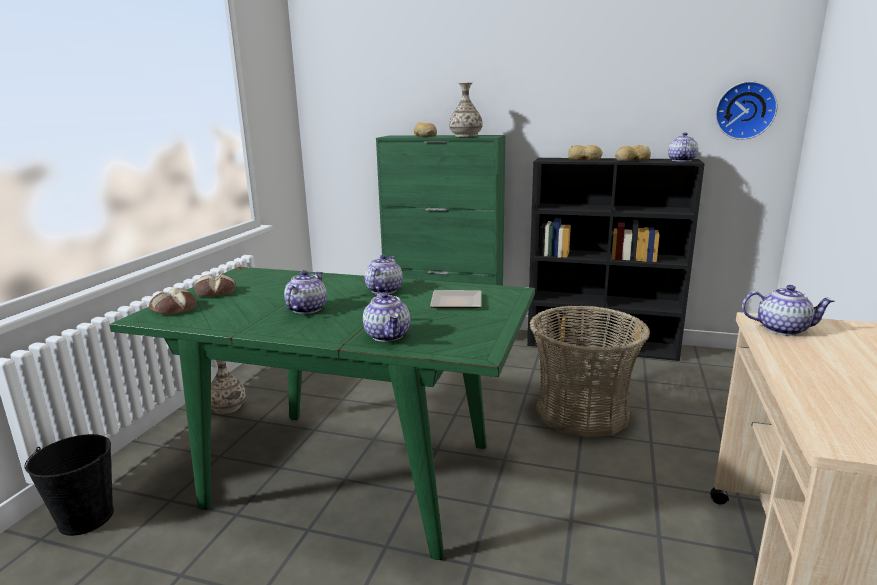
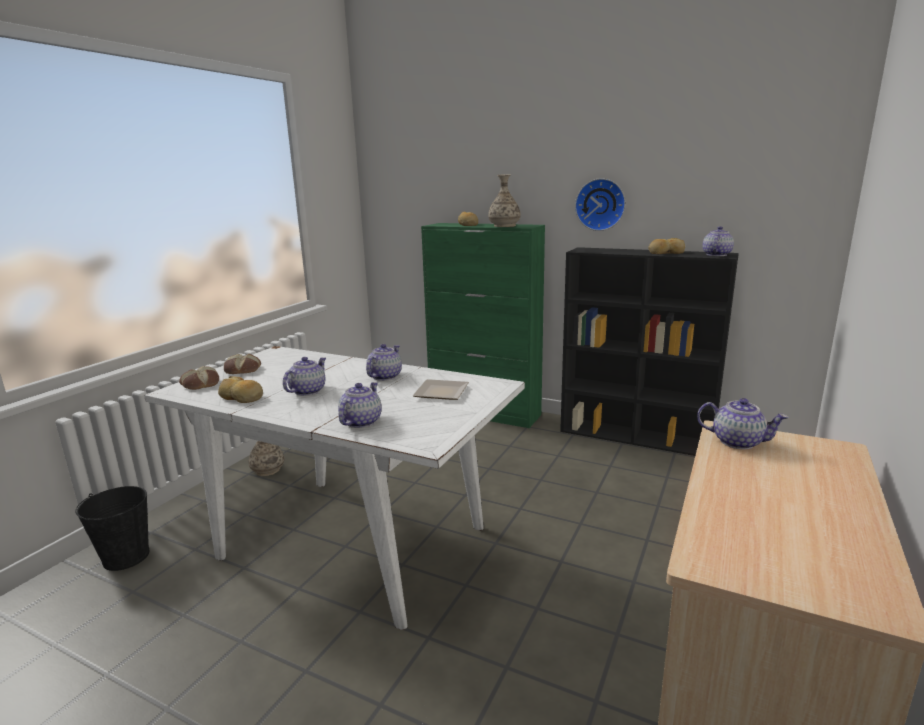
camera: 10 degrees right, 0 degrees up
green dining table [109,267,535,560] -> white dining table [144,346,525,630]
teapot [363,292,410,342] -> teapot turned 150 degrees counterclockwise [338,382,382,428]
basket [529,305,650,438] -> none
bread [568,145,603,160] -> bread moved to [218,376,263,403]
wall clock [715,81,778,140] -> wall clock moved to [575,178,626,231]

